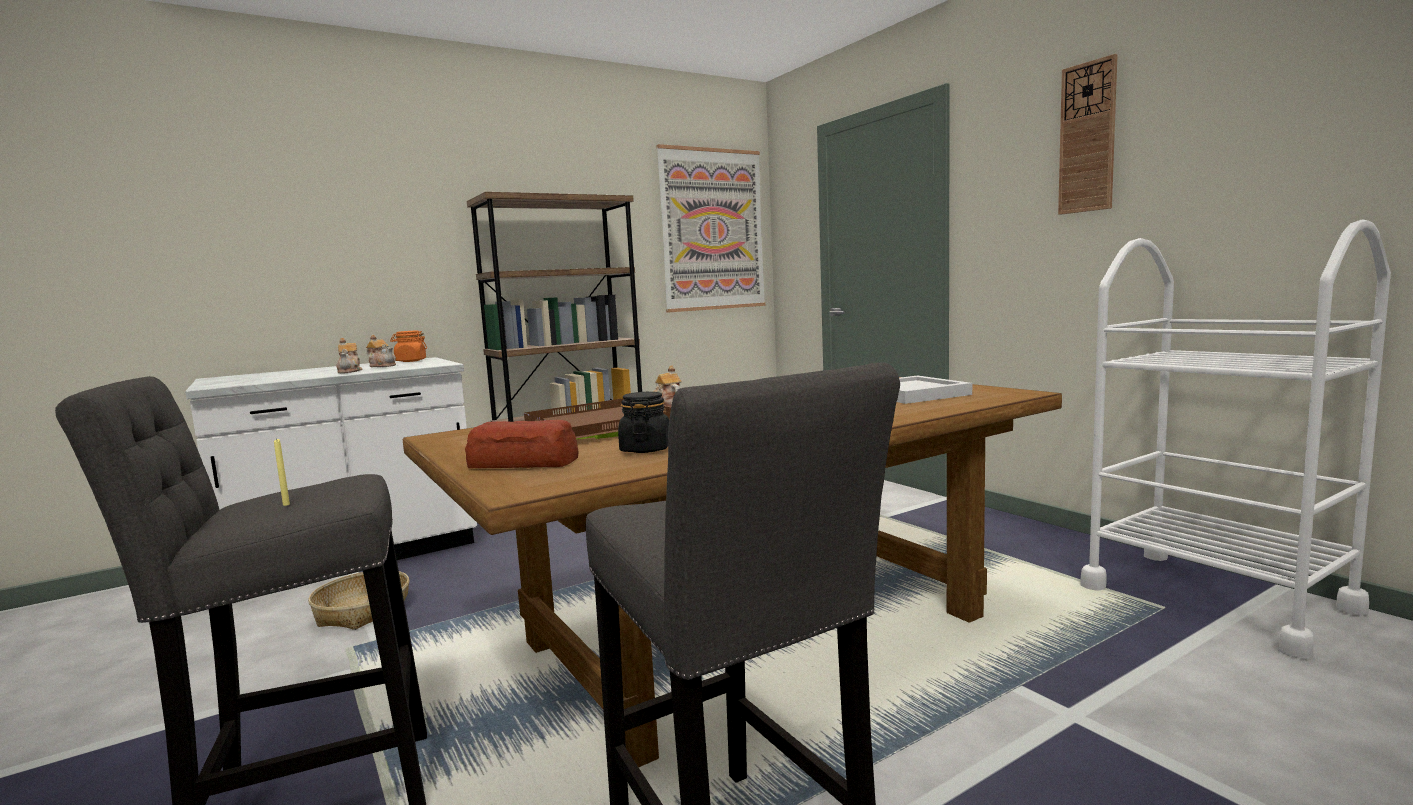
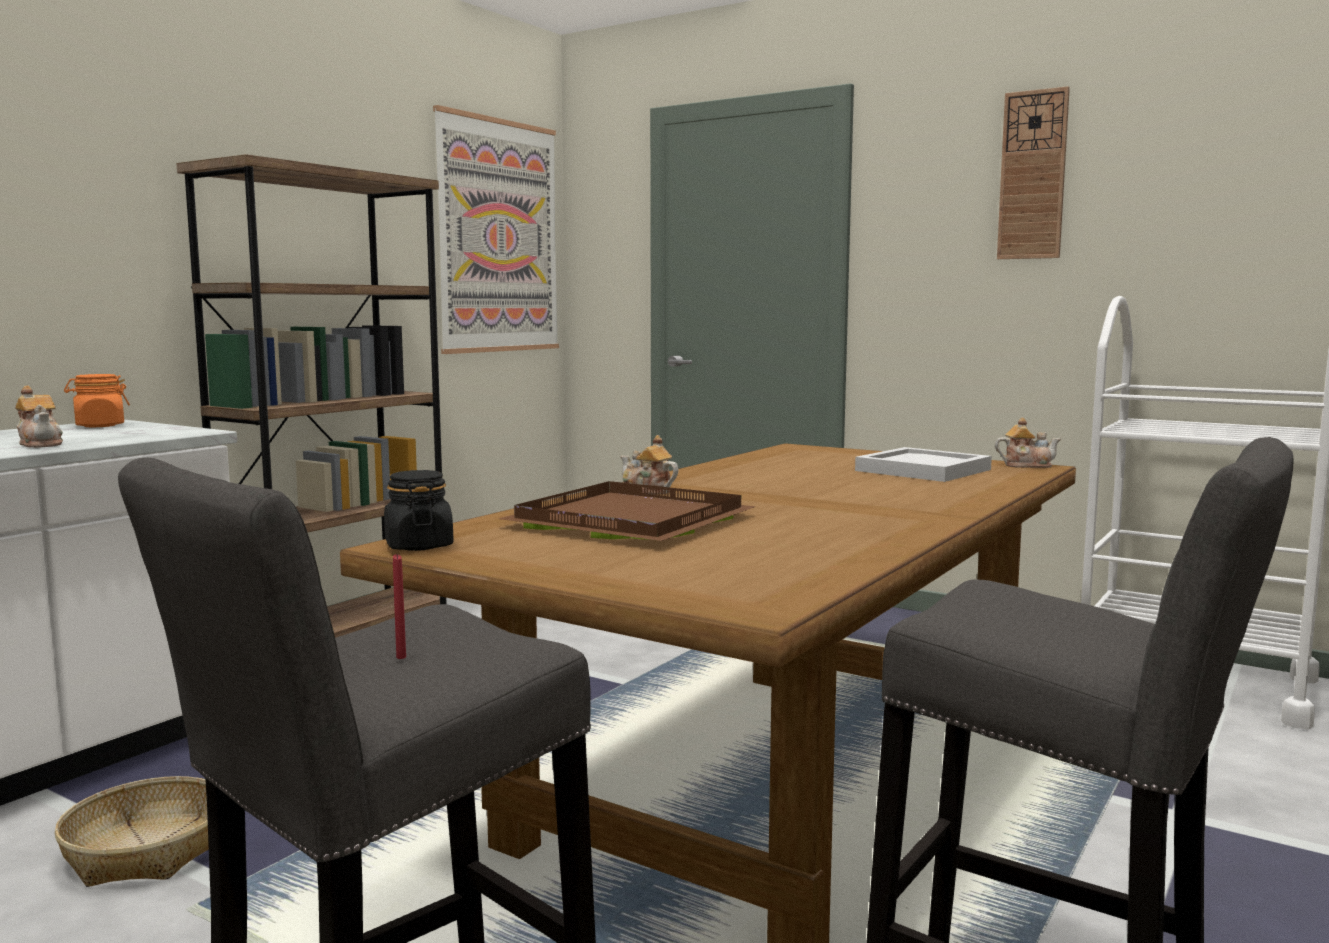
camera: 25 degrees left, 0 degrees up
yellow candle [274,438,290,506] -> red candle [393,554,406,659]
teapot [366,335,396,367] -> teapot moved to [995,418,1061,468]
bread [465,420,579,468] -> none
black jar [618,392,669,453] -> black jar moved to [384,470,454,551]

